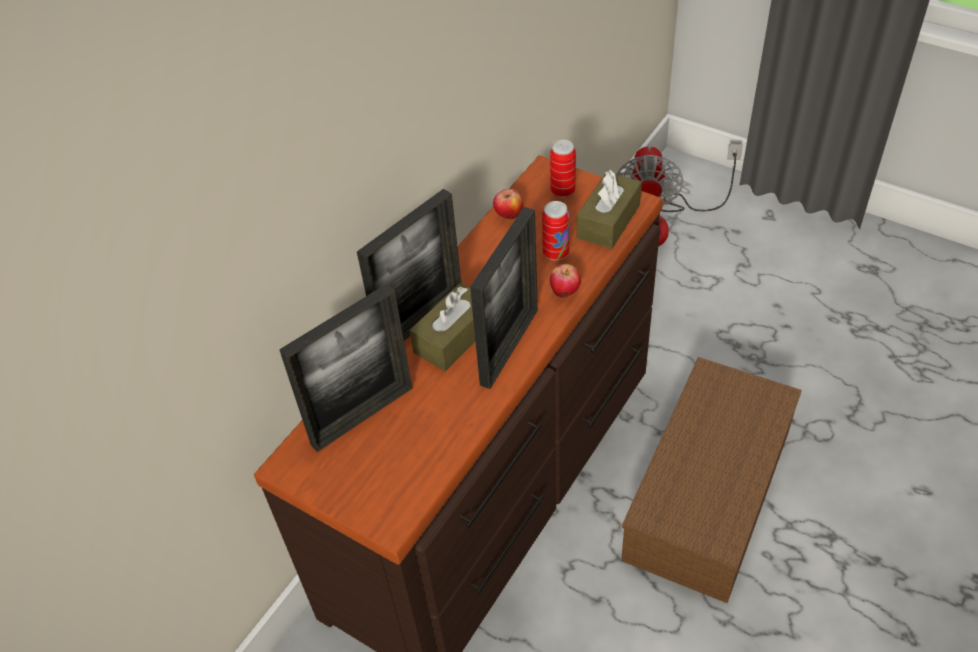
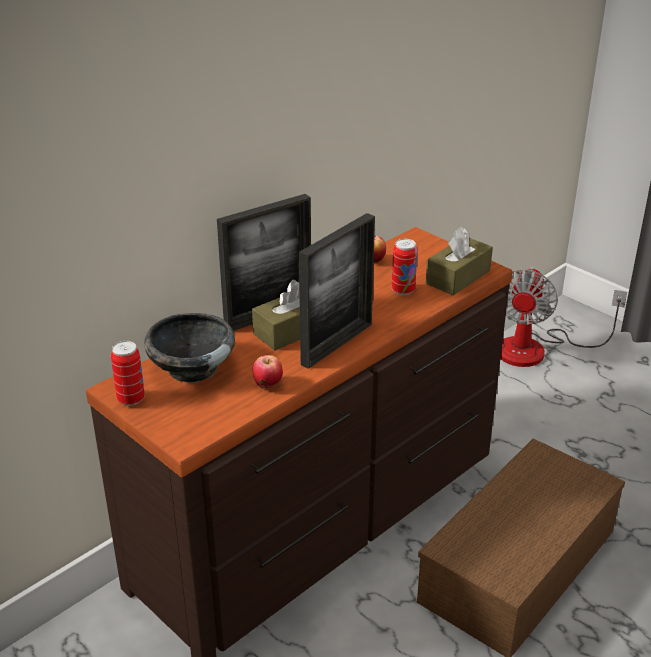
camera: 10 degrees right, 15 degrees down
picture frame [279,284,412,452] -> black bowl [144,313,235,383]
can [550,140,576,198] -> can moved to [111,341,145,406]
apple [550,264,581,298] -> apple moved to [253,355,283,388]

